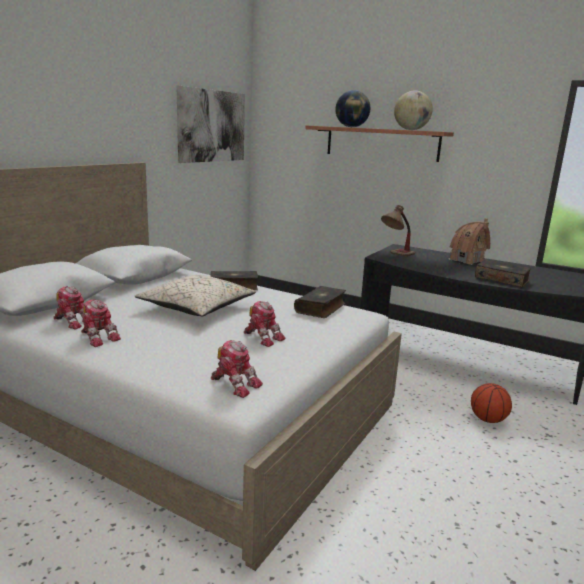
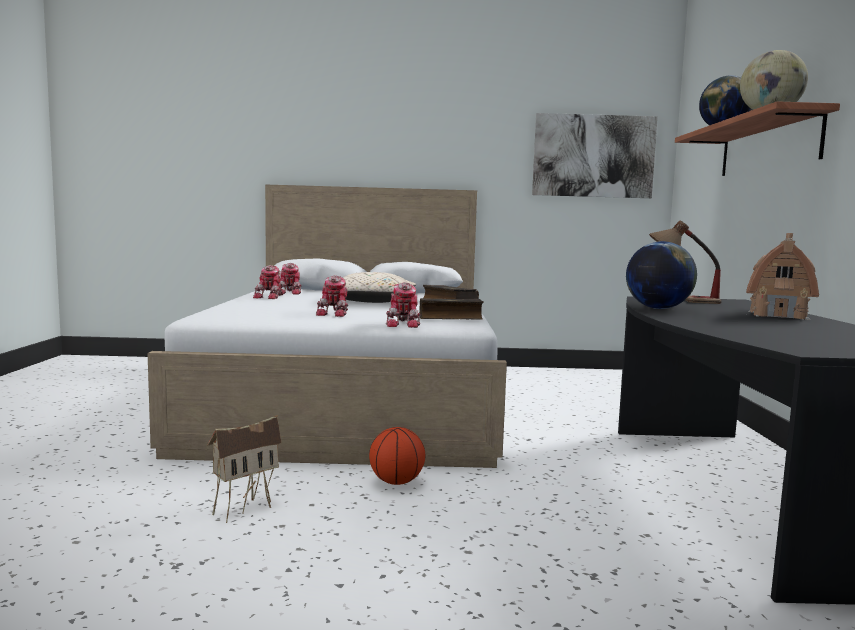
camera: 60 degrees right, 10 degrees down
toy robot [211,340,263,398] -> toy robot moved to [386,282,421,328]
basketball [471,383,512,423] -> basketball moved to [369,427,425,485]
book [475,260,531,287] -> none
none -> toy house [207,415,282,523]
none -> globe [626,241,697,309]

